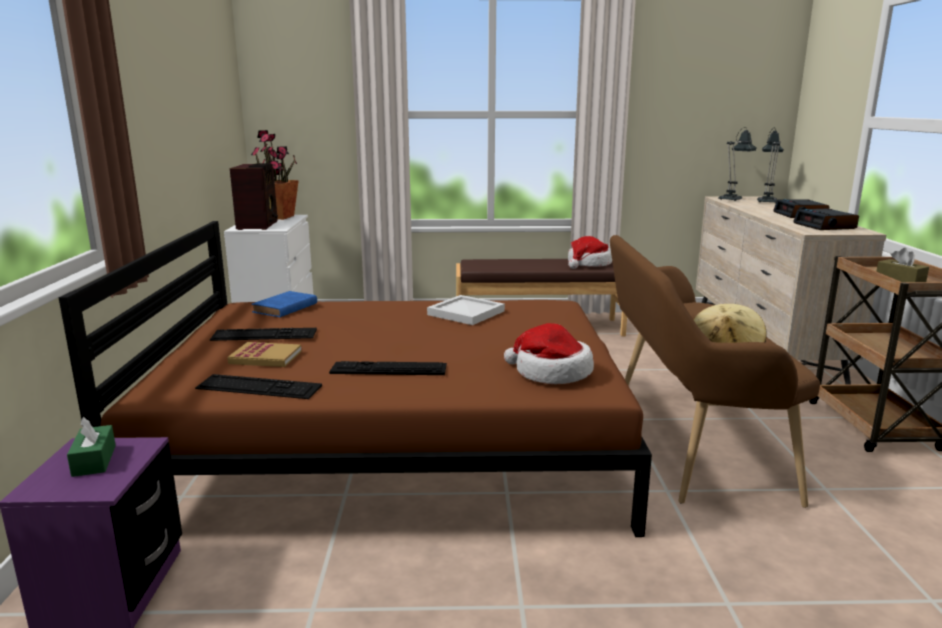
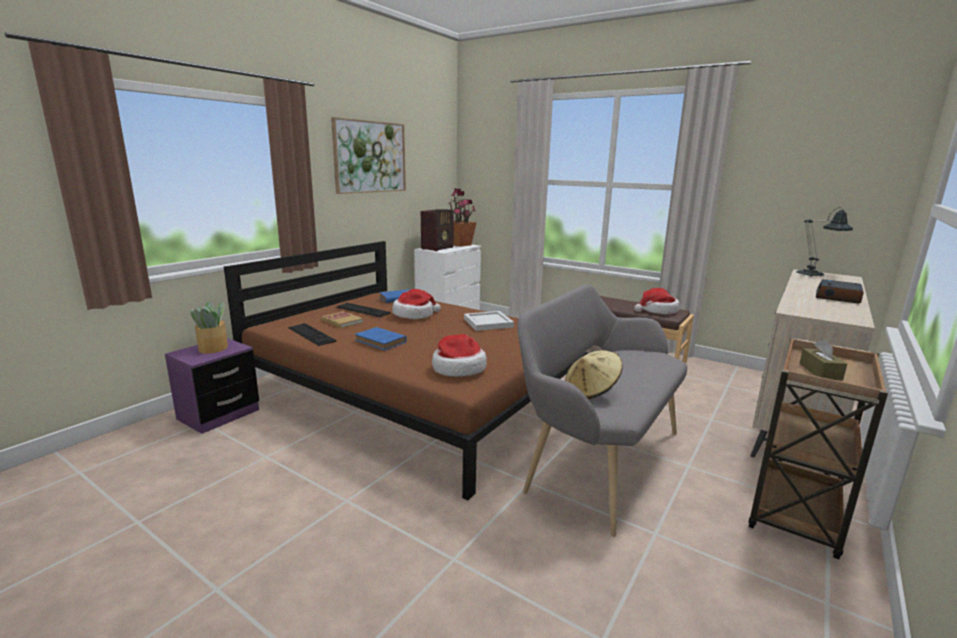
camera: 35 degrees right, 0 degrees up
green tissue box [67,417,116,477] -> potted plant [190,301,228,354]
keyboard [329,361,447,375] -> blue book [355,327,407,350]
brown bench [610,235,820,508] -> grey bench [517,284,687,537]
table lamp [757,127,784,203] -> none
alarm clock [793,208,859,230] -> none
none -> picture [331,117,406,194]
none -> hat [392,289,441,319]

